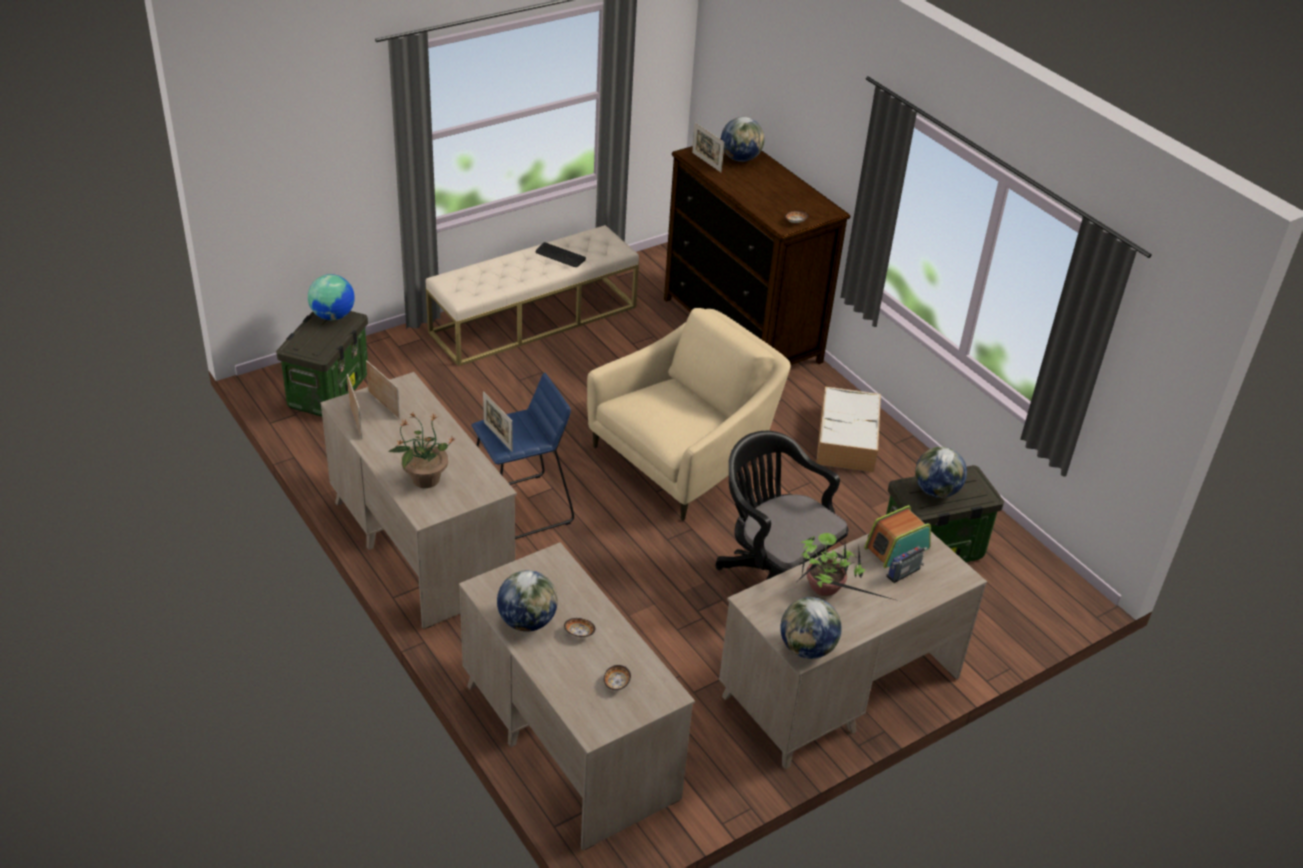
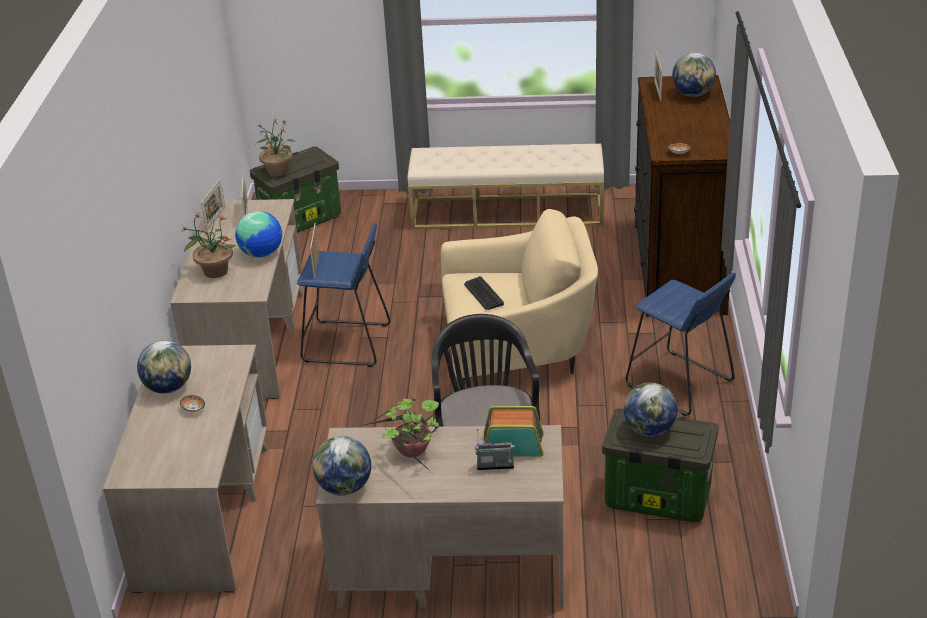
camera: 40 degrees right, 5 degrees down
globe [308,274,355,320] -> globe moved to [235,211,282,258]
keyboard [536,242,586,267] -> keyboard moved to [464,276,504,310]
bowl [603,665,631,690] -> none
storage box [816,386,881,472] -> blue stool [626,272,736,416]
none -> potted plant [256,117,294,177]

